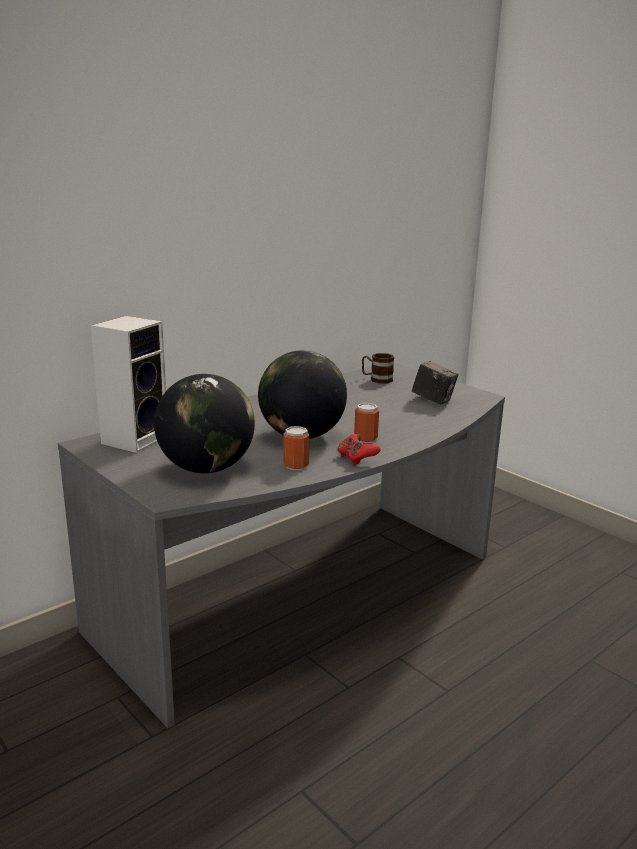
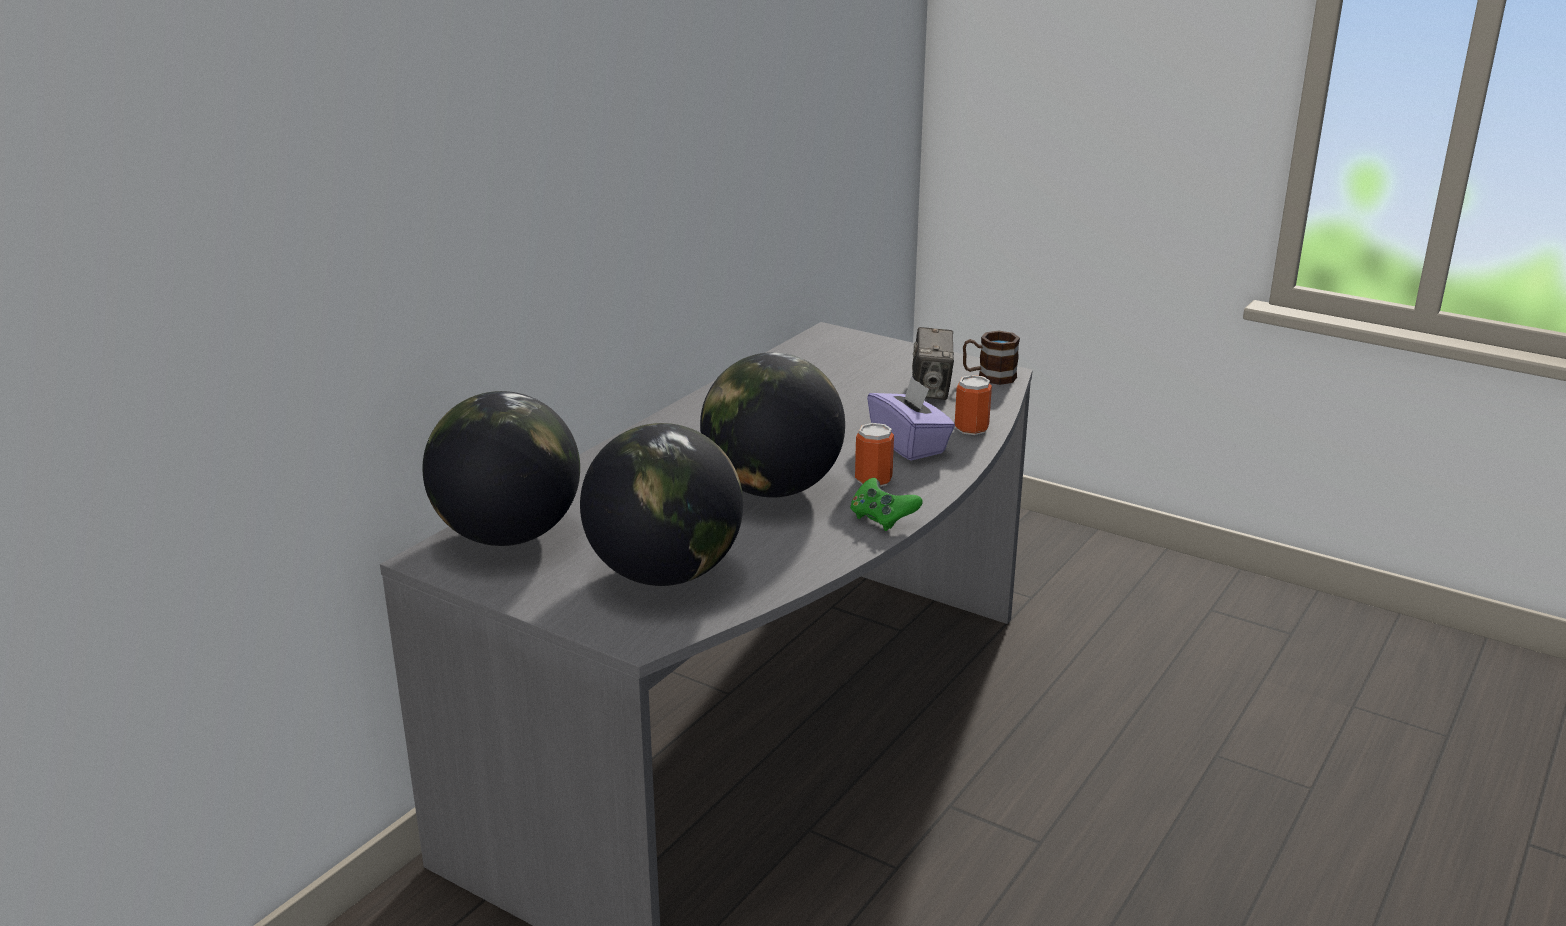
camera: 15 degrees left, 5 degrees up
speaker [91,316,166,453] -> globe [423,391,580,546]
can [283,426,310,470] -> can moved to [955,375,992,435]
red game controller [338,434,381,465] -> green game controller [850,478,923,531]
brown mug [362,353,394,383] -> brown mug moved to [963,331,1020,385]
camera [412,361,458,404] -> camera turned 75 degrees clockwise [912,327,954,400]
none -> purple tissue box [867,376,955,461]

